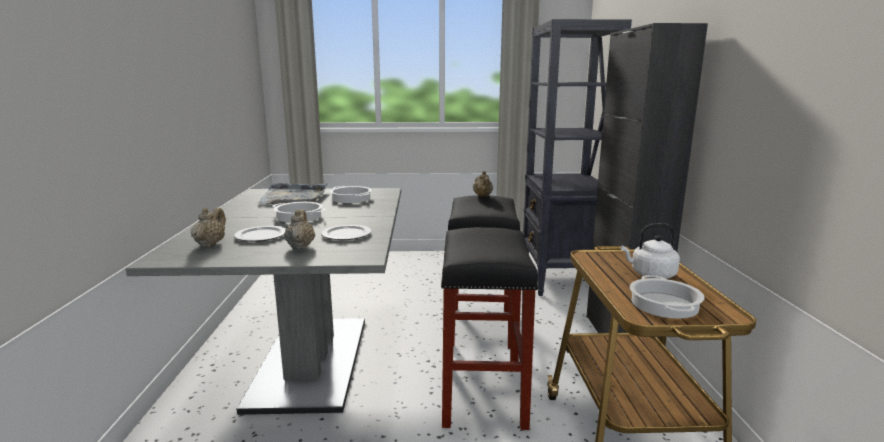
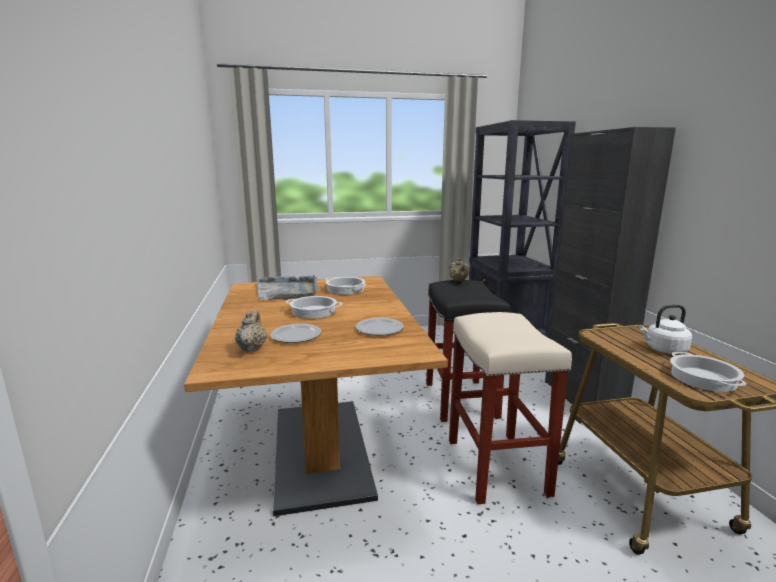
camera: 10 degrees left, 0 degrees up
grey dining table [125,188,401,415] -> brown dining table [184,276,448,516]
beige teapot [284,209,315,249] -> none
black stool [441,227,538,430] -> beige stool [449,312,572,504]

